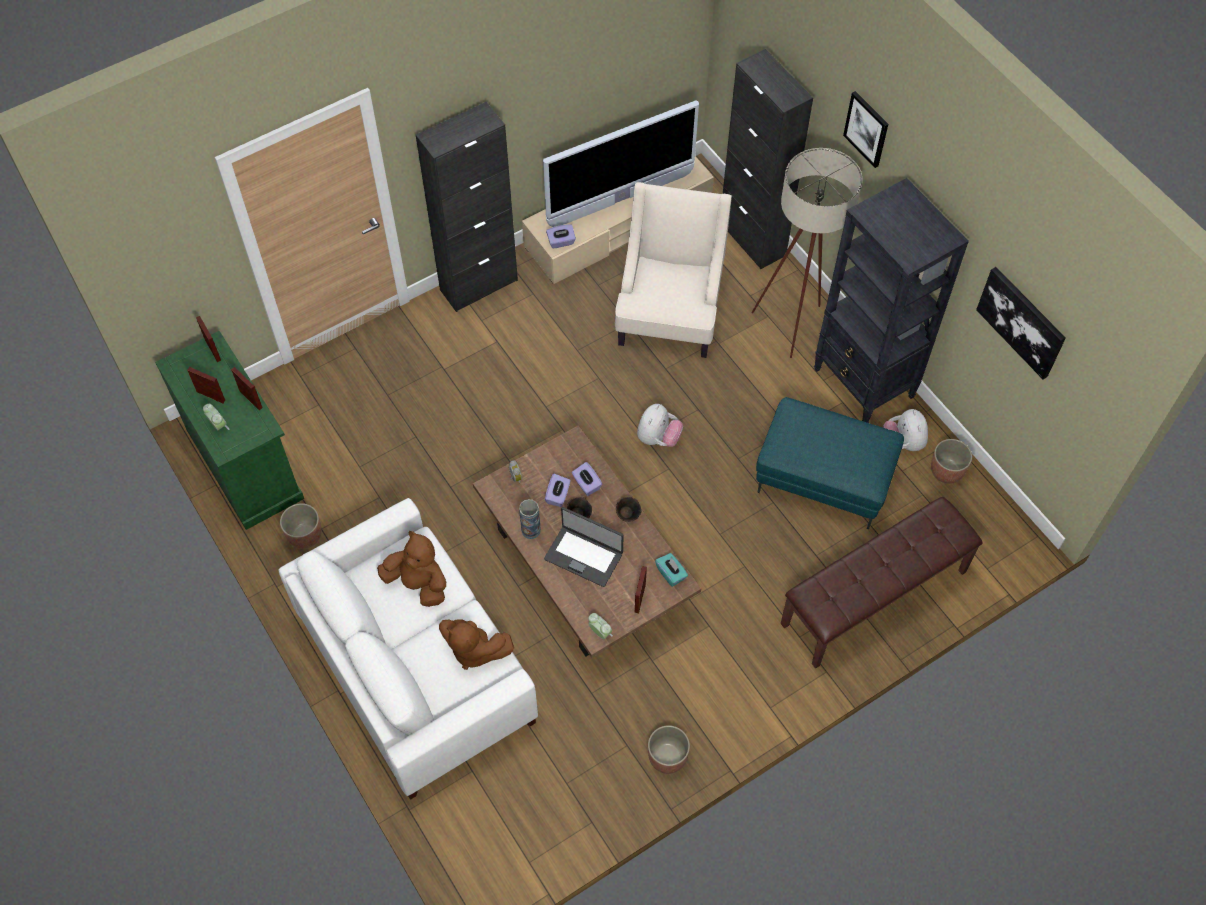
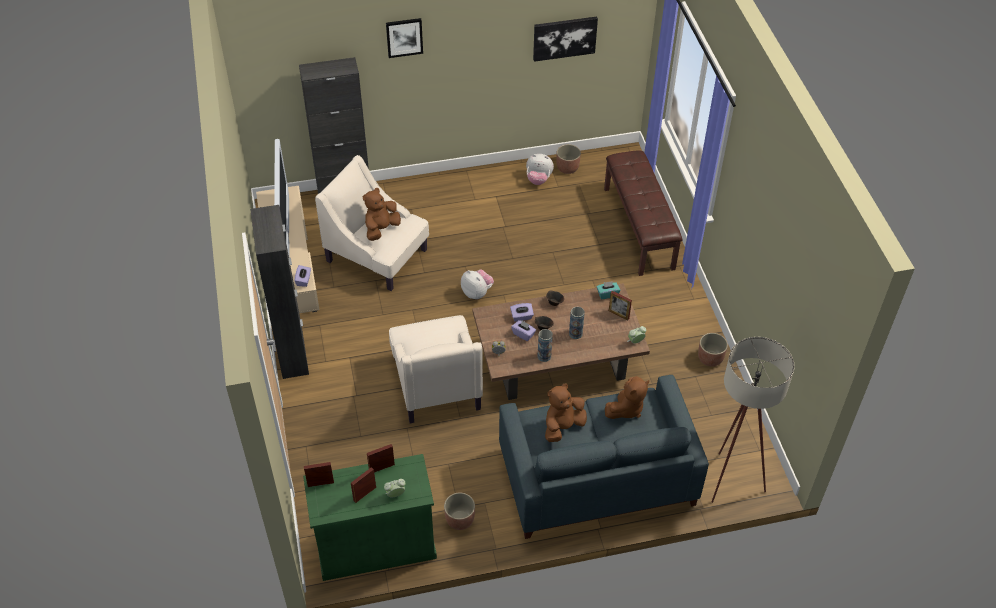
camera: 70 degrees left, 10 degrees down
white sofa [279,498,538,800] -> blue sofa [499,375,709,539]
laptop [544,507,624,587] -> vase [569,306,585,339]
beige floor lamp [752,148,862,358] -> beige floor lamp moved to [711,337,795,503]
turquoise ottoman [756,397,904,529] -> none
black bookcase [814,178,969,423] -> none
none -> brown plush toy [363,188,401,241]
none -> beige armchair [389,315,483,423]

